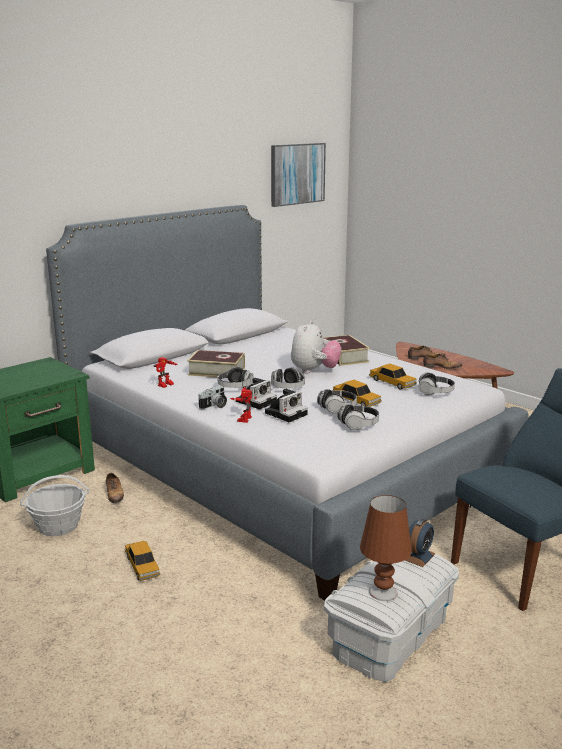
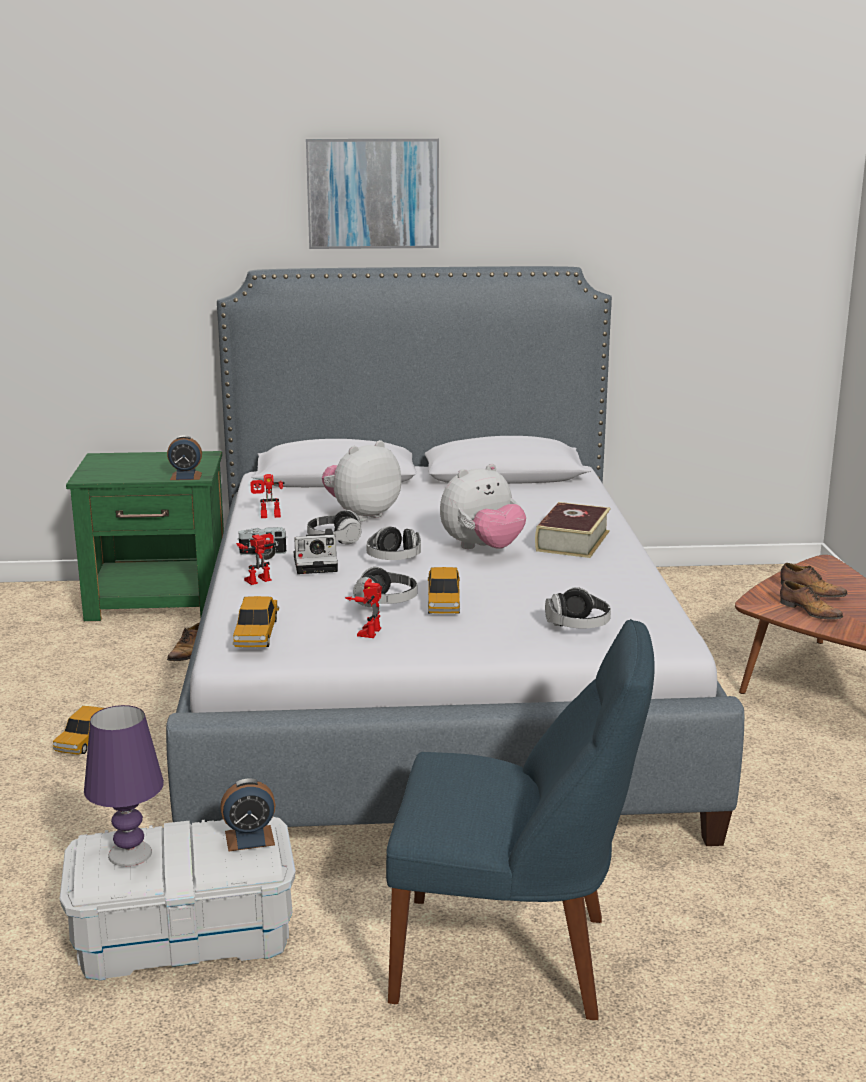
camera: 40 degrees right, 0 degrees up
basket [20,475,89,536] -> none
book [187,350,245,377] -> plush toy [322,440,401,521]
camera [265,389,308,422] -> none
picture [271,143,326,207] -> picture moved to [306,139,439,249]
headphones [337,404,379,430] -> toy robot [345,579,382,638]
brown table lamp [360,495,412,601] -> purple table lamp [84,705,164,867]
toy car [369,364,417,390] -> toy car moved to [233,596,279,647]
none -> alarm clock [167,435,202,480]

